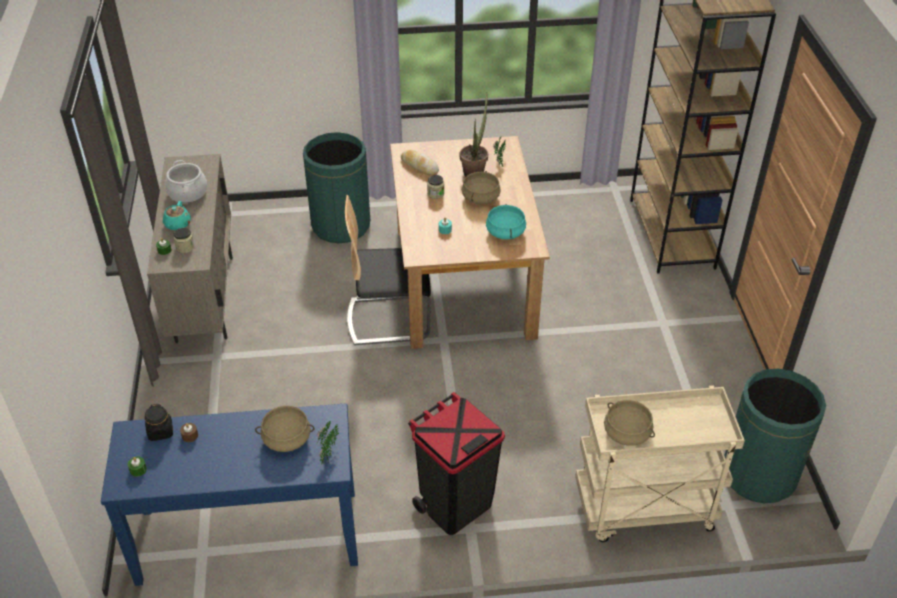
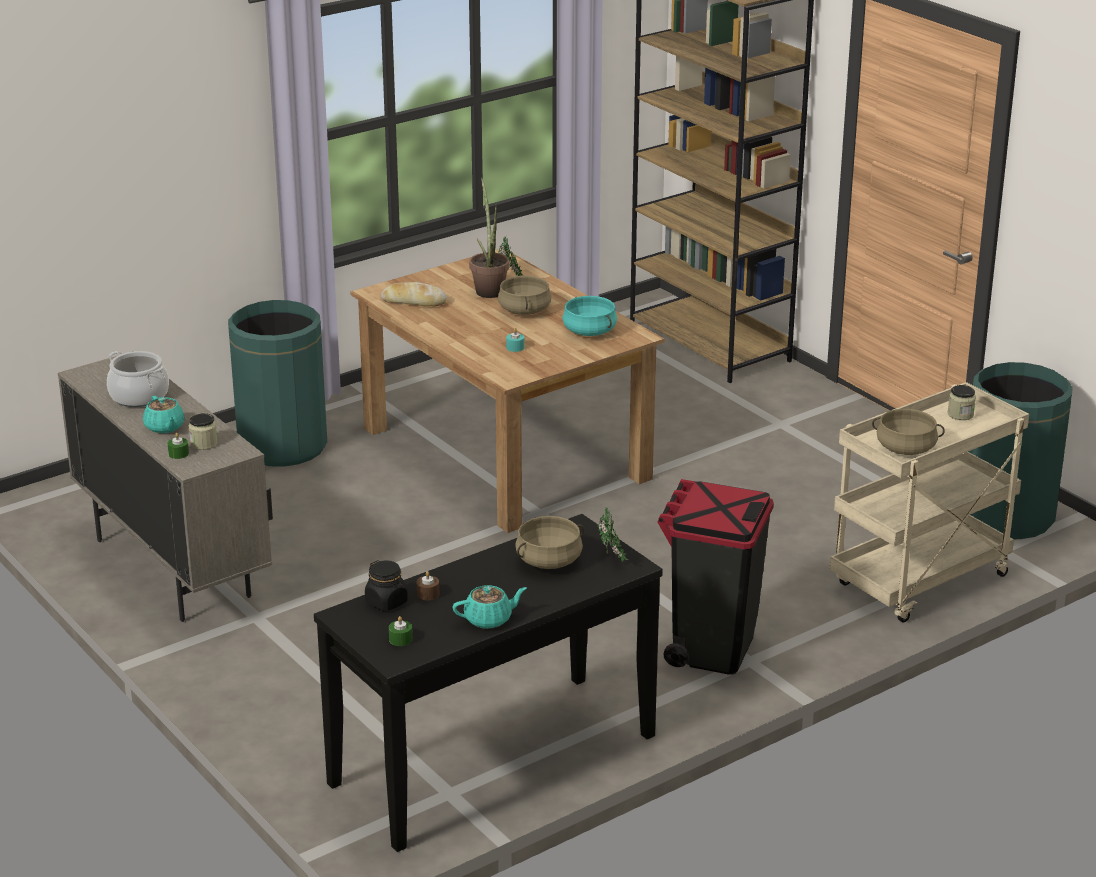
camera: 30 degrees left, 15 degrees down
blue console table [101,403,358,586] -> black console table [314,514,663,852]
chair [345,195,431,345] -> none
jar [427,175,444,199] -> jar moved to [948,385,976,420]
none -> turquoise teapot [453,585,527,629]

